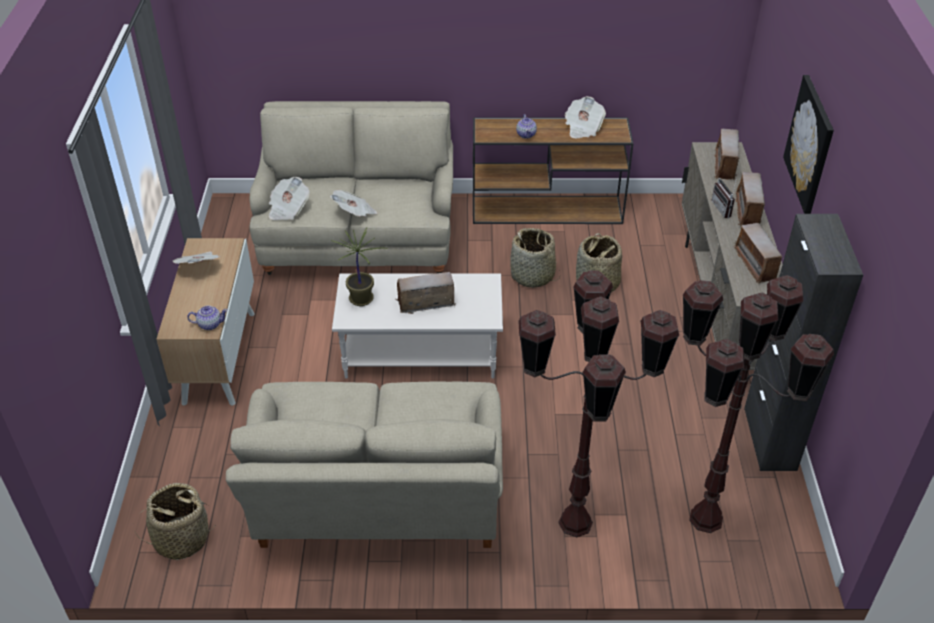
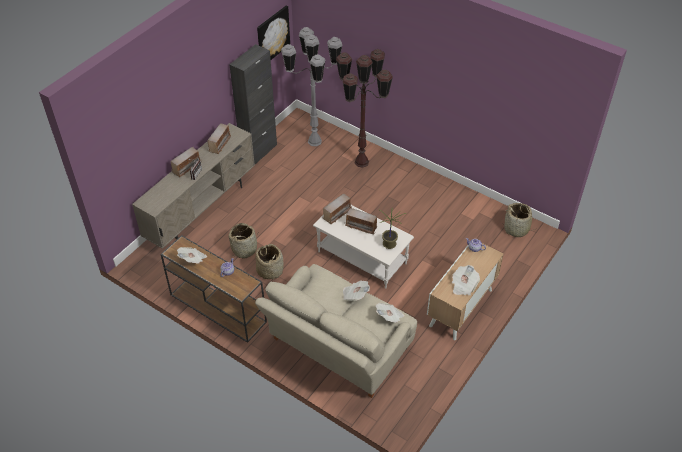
camera: 145 degrees left, 5 degrees up
beige sofa [226,382,503,548] -> none
brown floor lamp [682,275,834,533] -> grey floor lamp [281,27,342,147]
radio [714,129,739,180] -> radio moved to [322,194,352,224]
picture [783,75,834,214] -> picture moved to [257,5,290,60]

